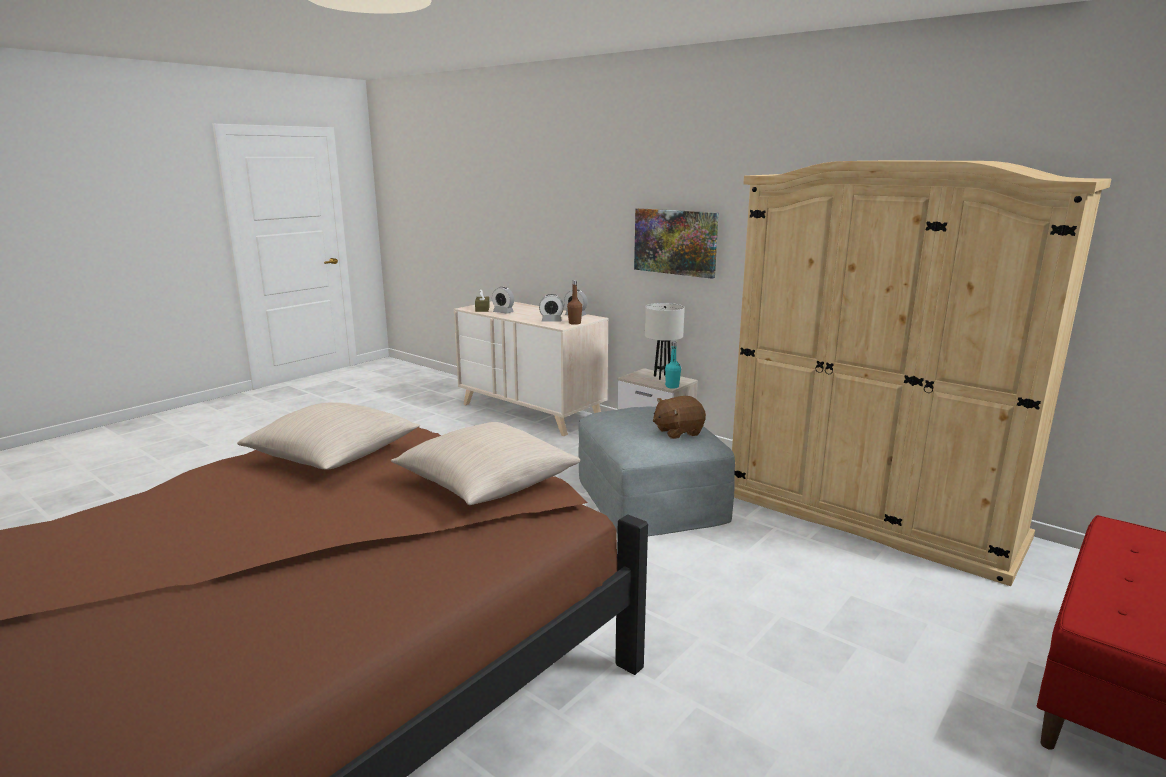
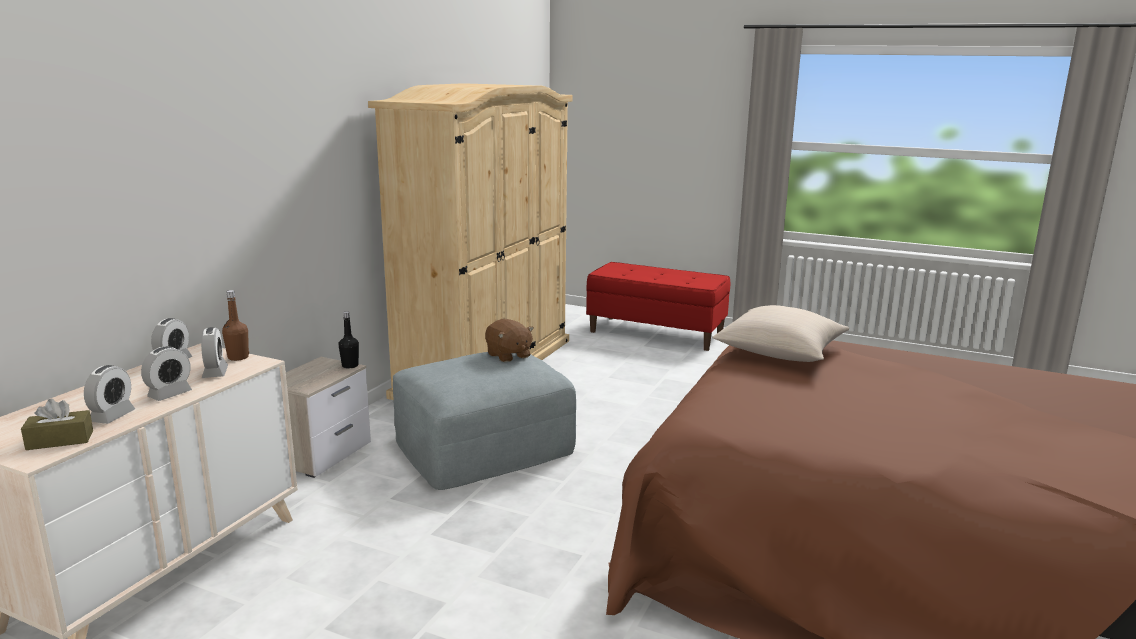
camera: 105 degrees left, 0 degrees up
beige pillow [237,402,420,470] -> none
picture [634,208,719,279] -> none
white table lamp [645,303,685,380] -> none
turquoise bottle [665,341,681,389] -> black bottle [338,311,359,369]
none -> alarm clock [141,346,192,401]

